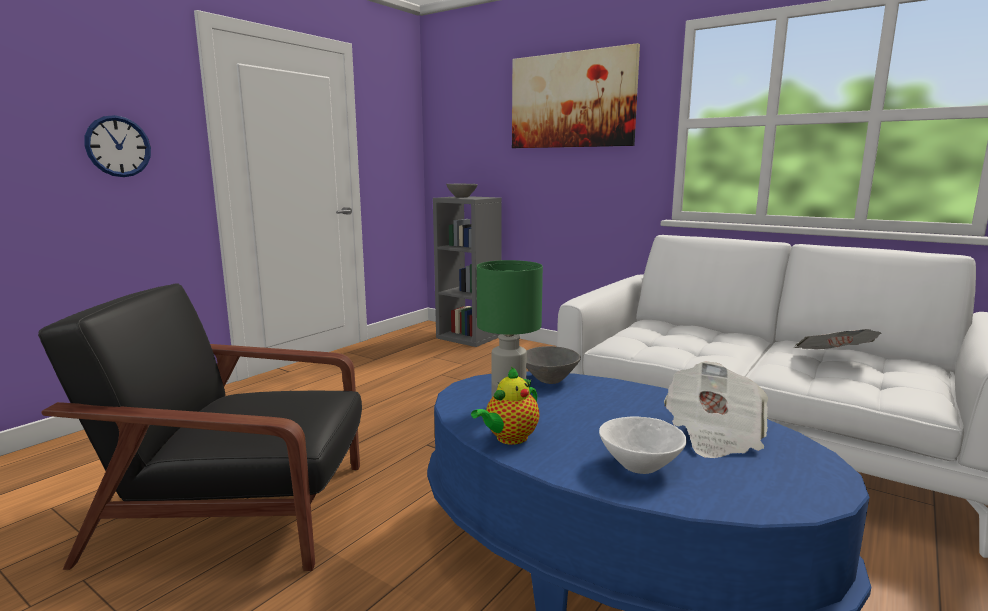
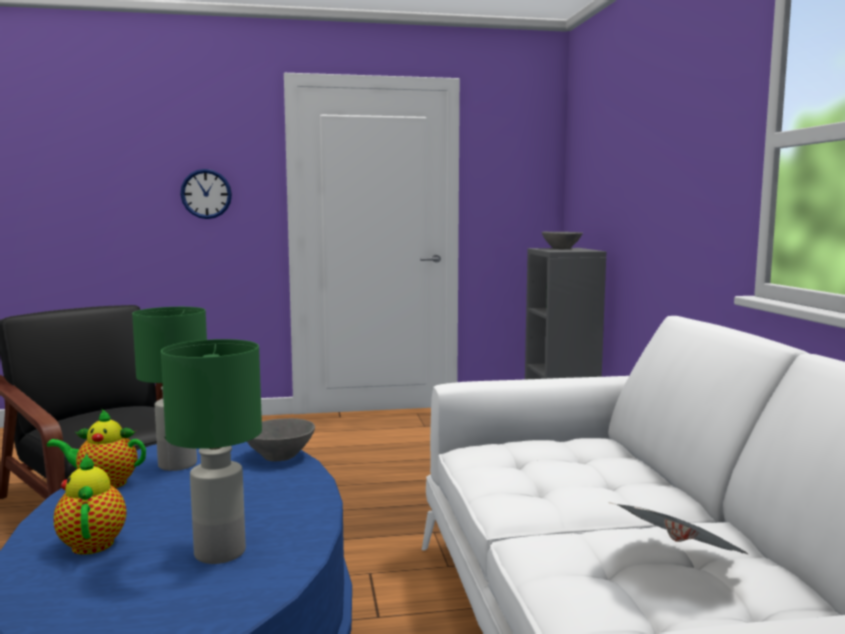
camera: 45 degrees right, 5 degrees down
picture [512,43,640,148] -> none
white bowl [599,416,686,474] -> teapot [54,454,127,555]
newspaper [664,361,768,458] -> green table lamp [161,339,262,564]

